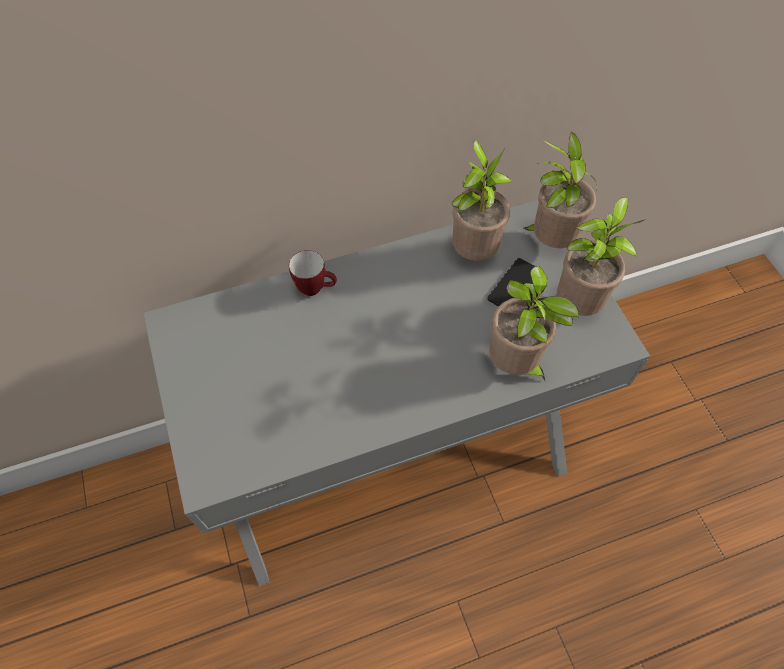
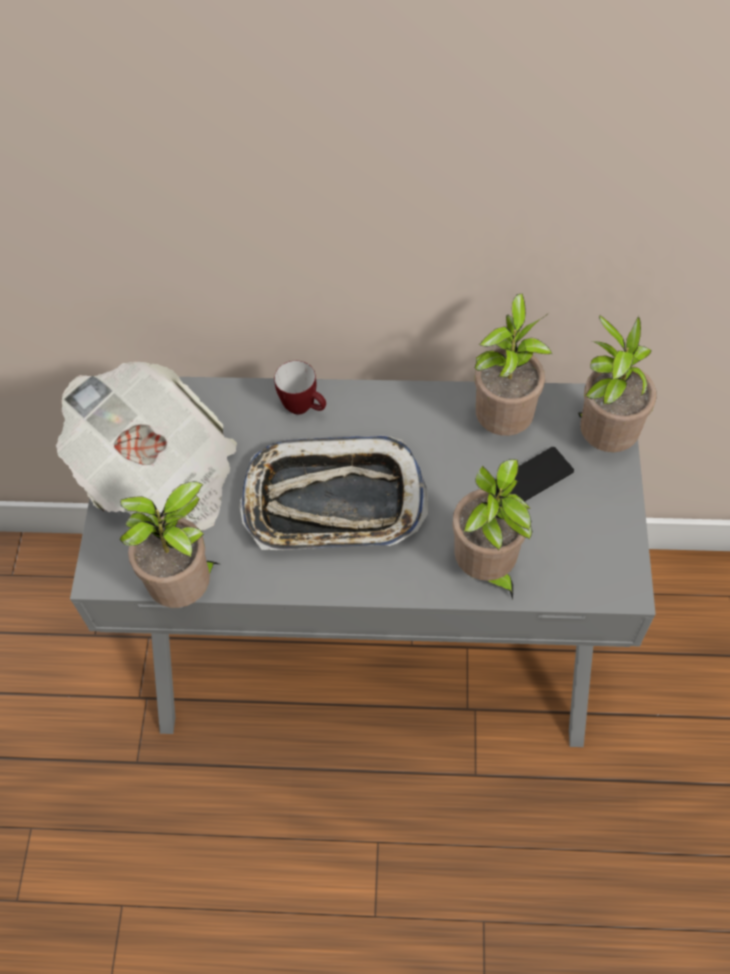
camera: 25 degrees right, 0 degrees up
potted plant [557,197,644,316] -> potted plant moved to [120,481,219,608]
none -> newspaper [56,362,237,530]
none -> tray [240,435,428,550]

